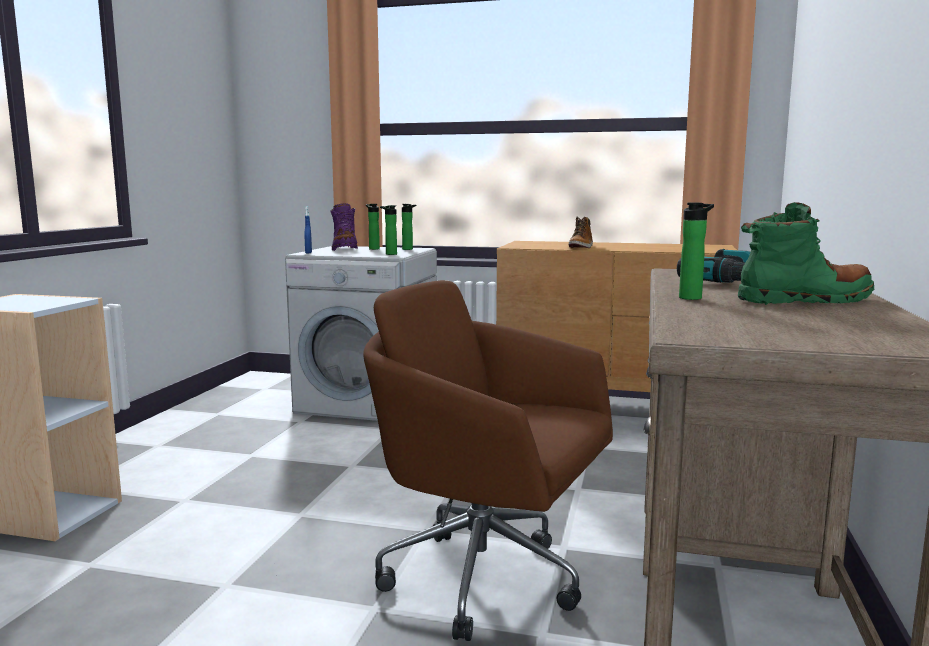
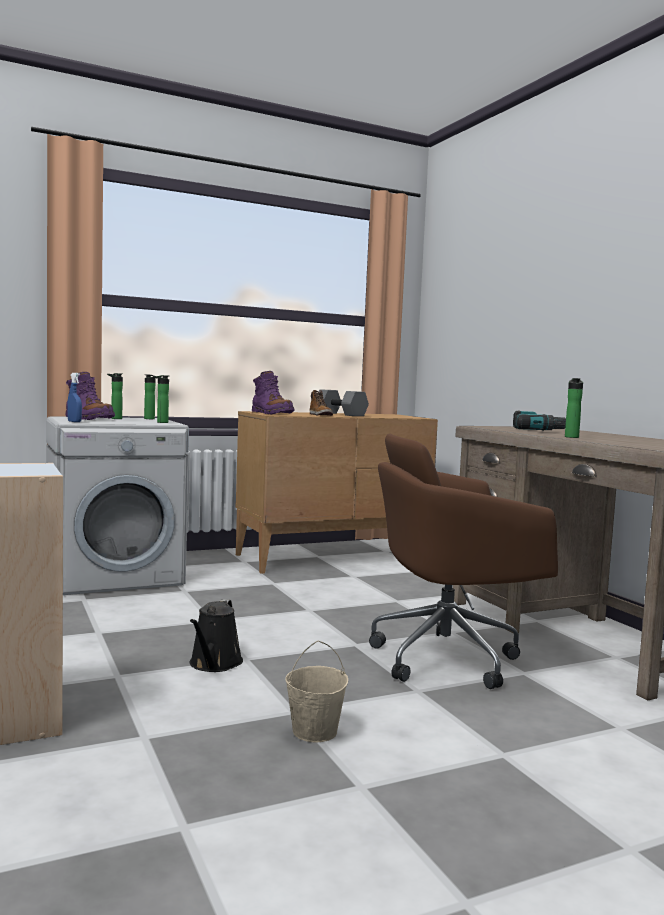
camera: 40 degrees left, 5 degrees down
green boot [738,202,874,305] -> none
none -> black watering can [190,599,243,672]
none -> purple boot [252,371,294,415]
none -> beige bucket [285,641,348,742]
none -> grey dumbbell [318,390,369,416]

